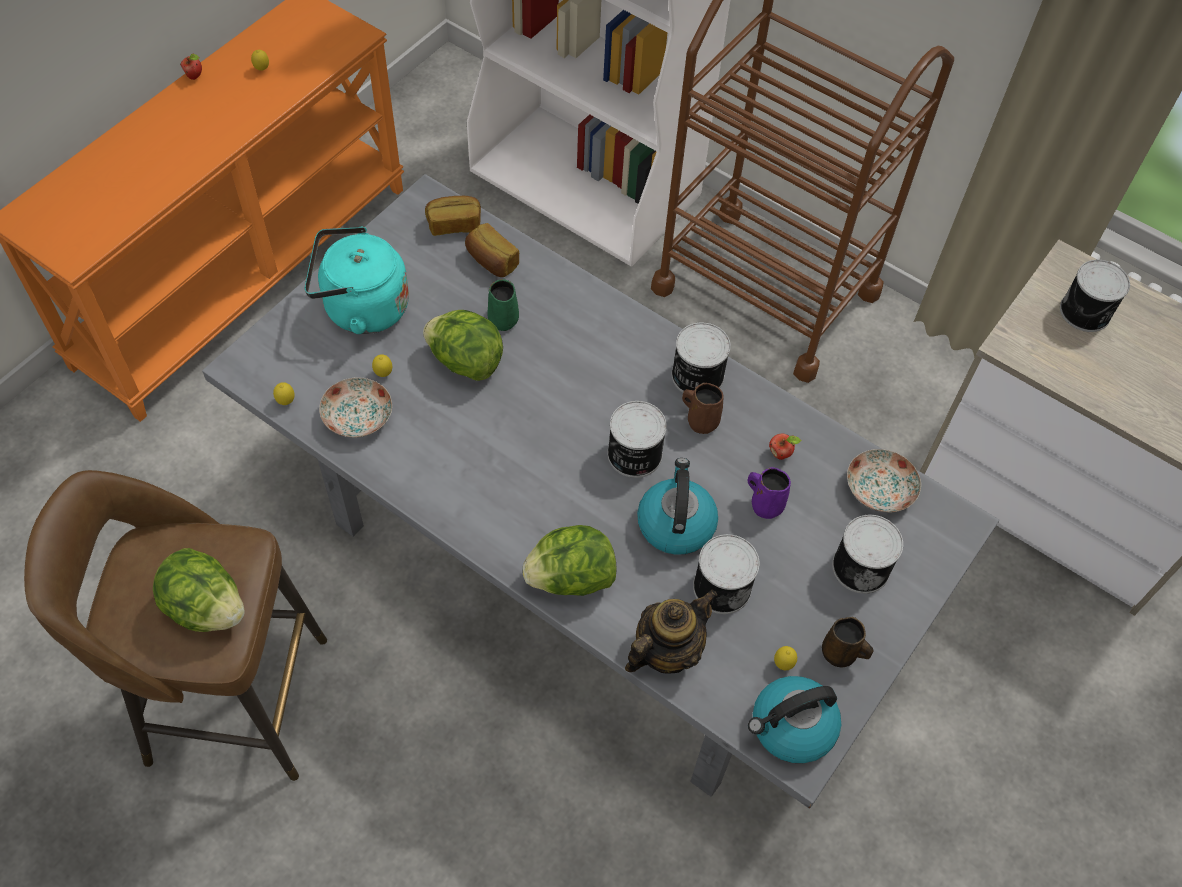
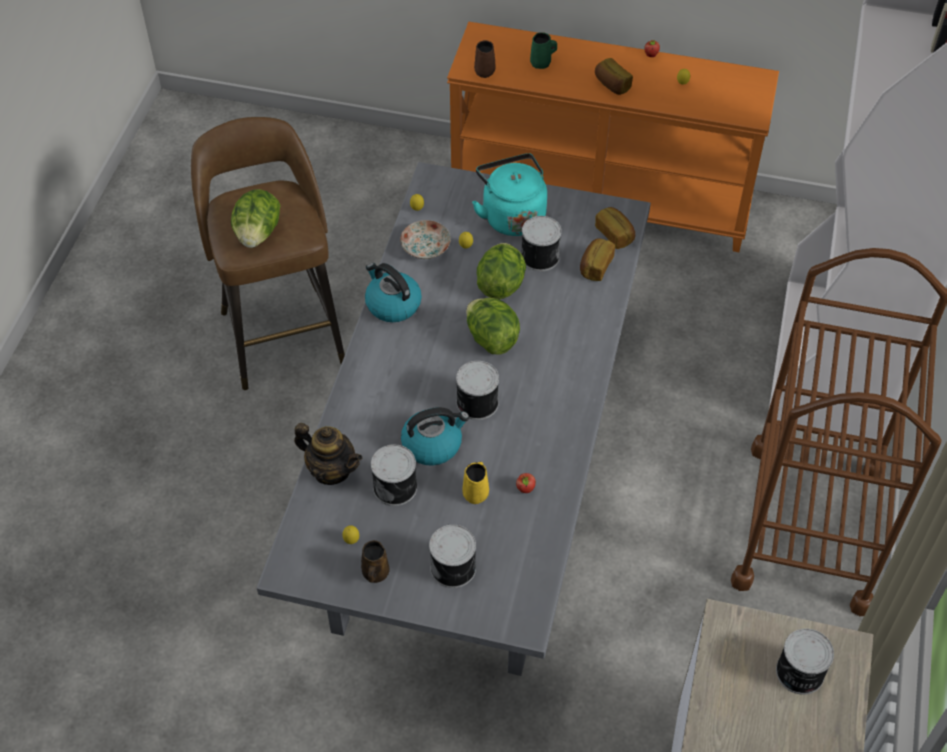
camera: 70 degrees right, 5 degrees down
green mug [487,279,519,331] -> green mug moved to [530,32,557,69]
lettuce [523,525,617,596] -> lettuce moved to [466,298,520,354]
can [672,323,731,393] -> can moved to [521,216,562,271]
brown mug [682,383,724,434] -> brown mug moved to [474,40,496,78]
purple mug [747,467,791,519] -> yellow mug [462,462,489,504]
kettle [748,676,841,763] -> kettle moved to [365,263,422,322]
plate [847,449,921,512] -> none
none -> bread [595,58,633,95]

